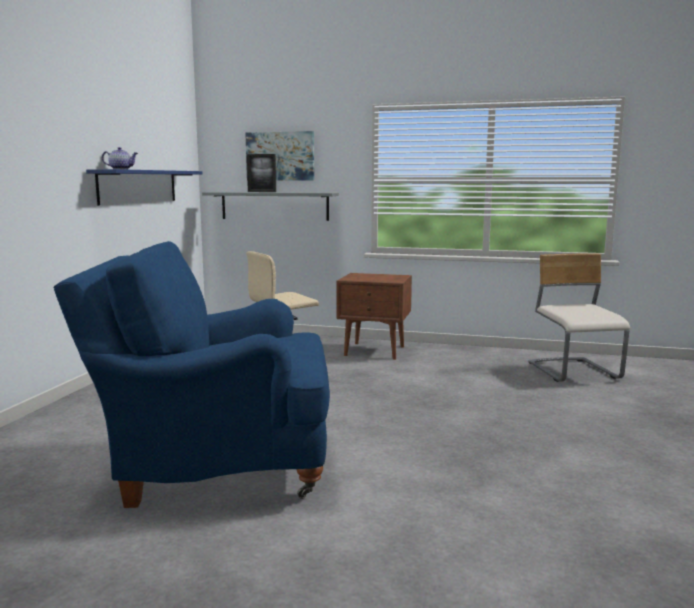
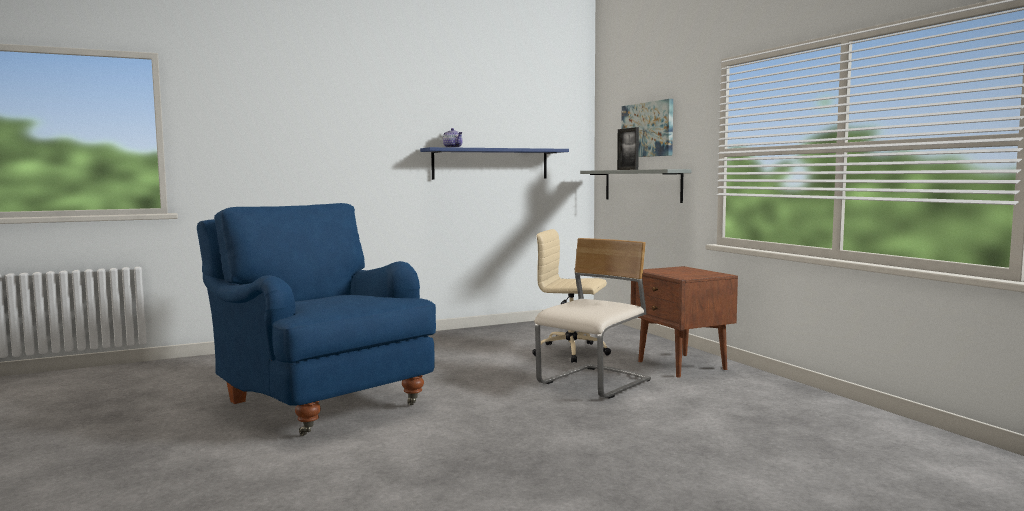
camera: 50 degrees right, 5 degrees down
beige chair [528,254,630,382] -> beige chair moved to [535,238,651,399]

